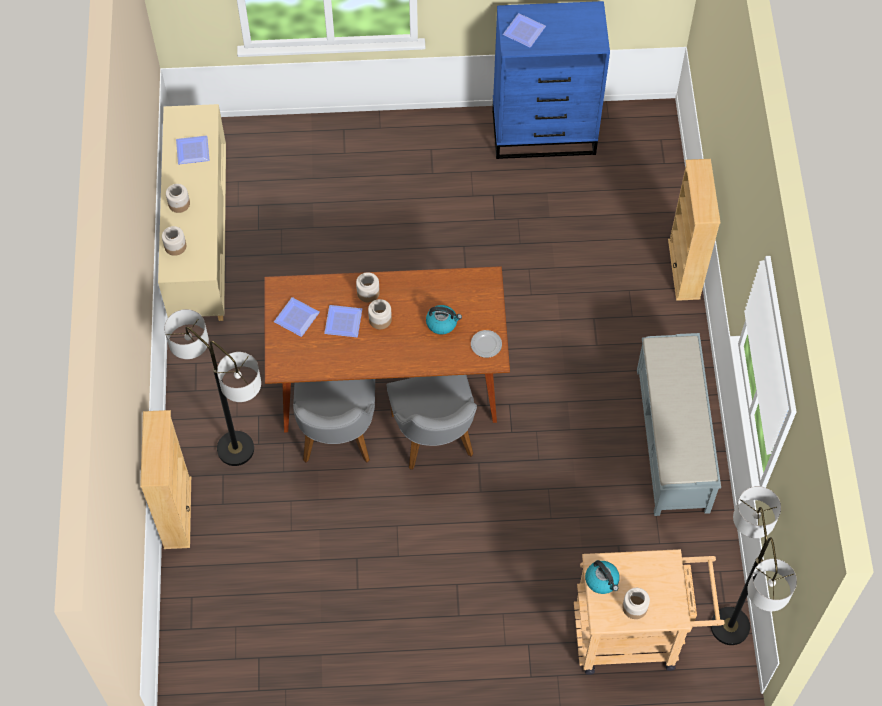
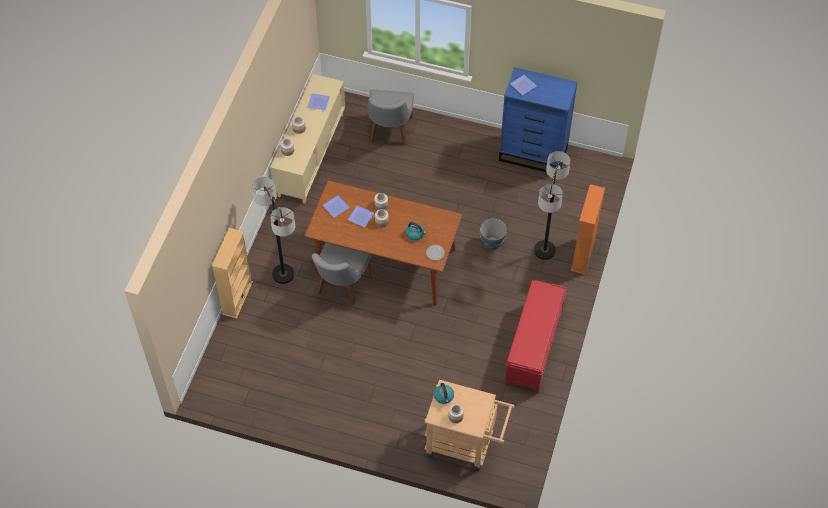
camera: 20 degrees right, 5 degrees down
grey chair [387,375,477,470] -> grey chair moved to [367,89,414,145]
grey bench [637,333,721,516] -> red bench [505,280,567,394]
beige bookcase [668,159,721,301] -> orange bookcase [571,184,605,275]
floor lamp [711,486,797,645] -> floor lamp moved to [534,151,571,260]
none -> bucket [480,219,507,250]

